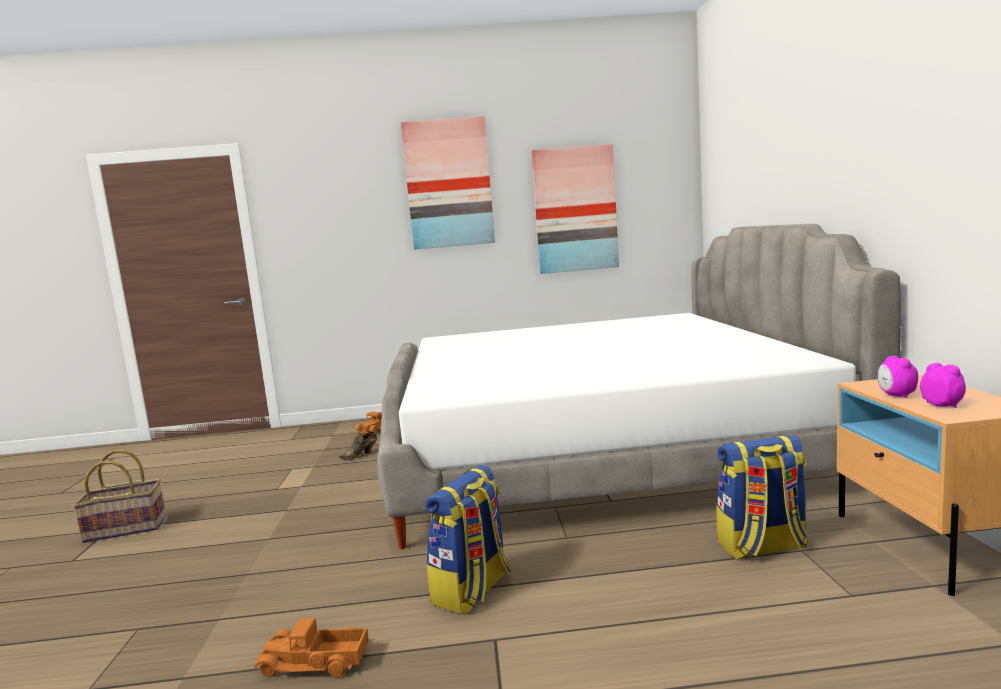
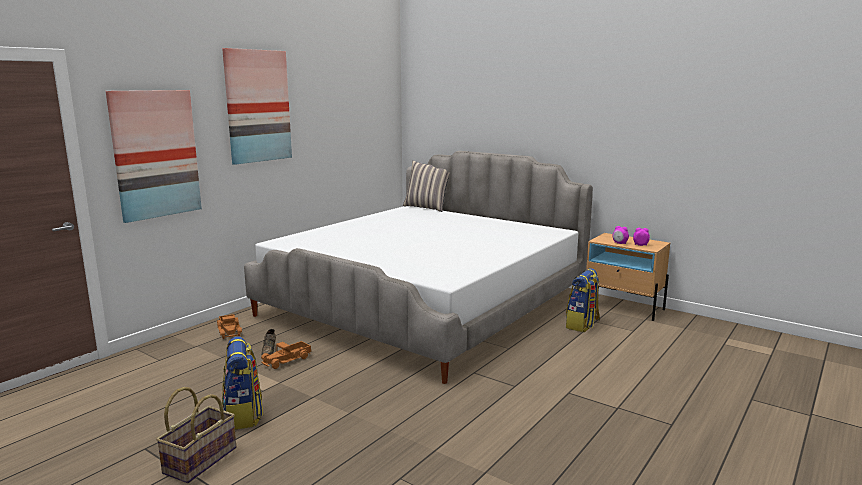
camera: 50 degrees left, 5 degrees up
toy truck [255,618,369,677] -> toy truck moved to [261,341,311,369]
backpack [425,465,510,614] -> backpack moved to [222,337,263,430]
picture [531,144,619,274] -> picture moved to [106,90,202,223]
none -> pillow [403,161,450,212]

